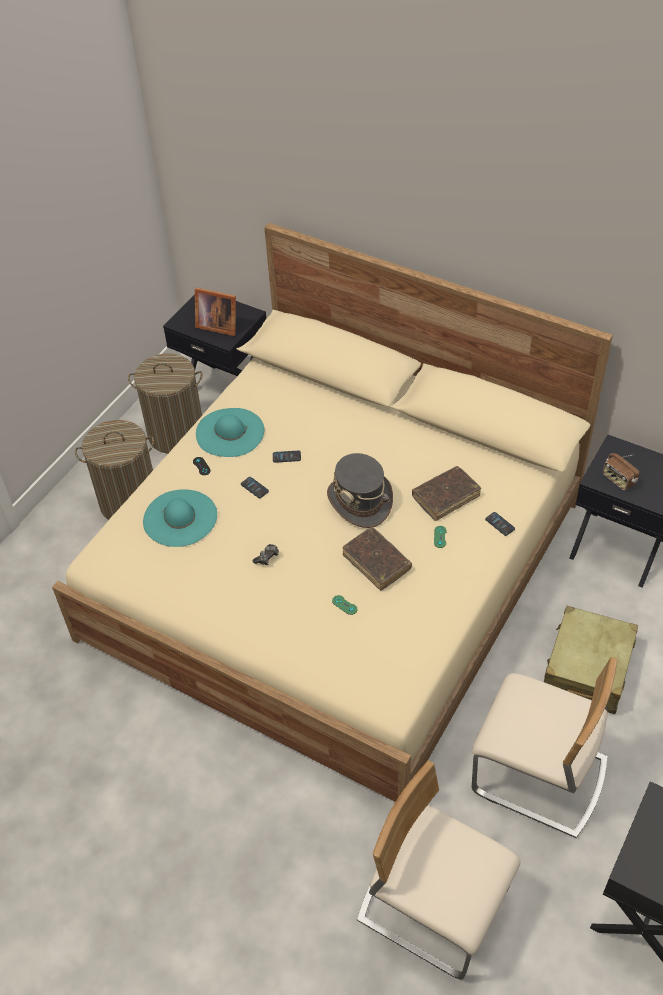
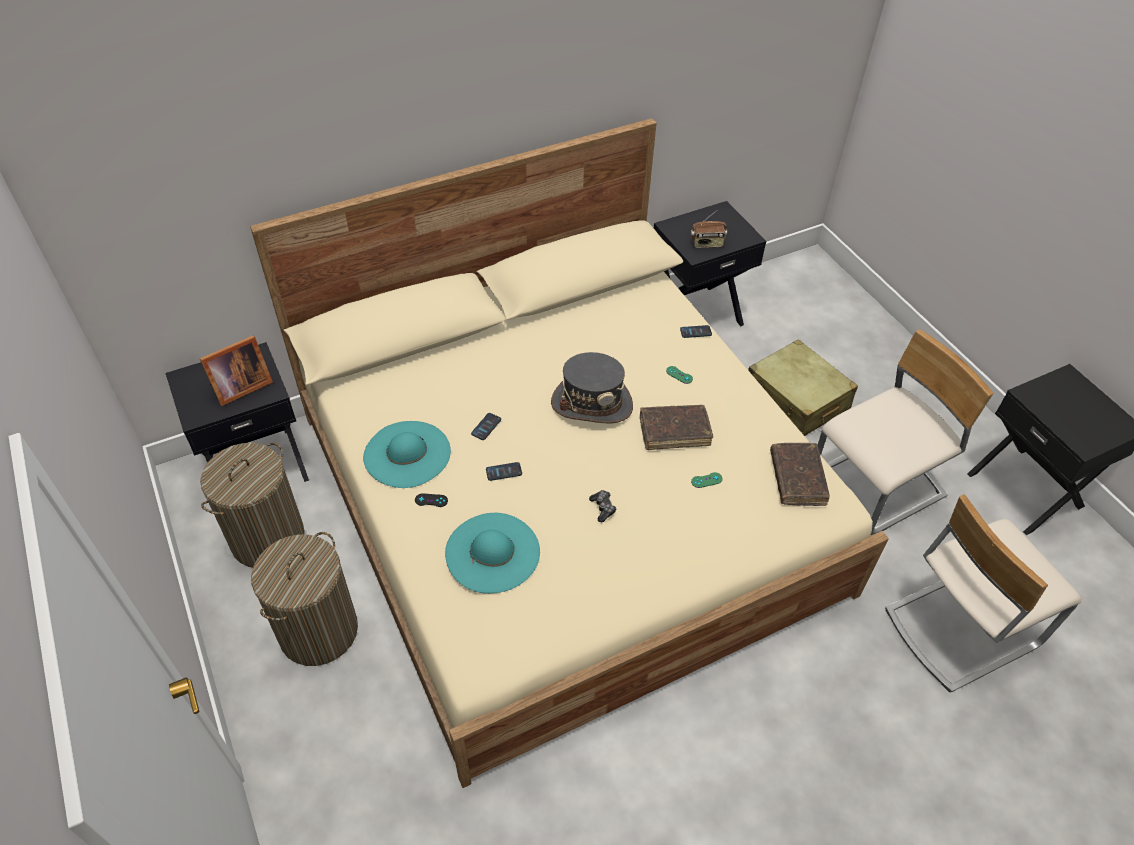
camera: 60 degrees left, 0 degrees up
brown book [412,466,481,521] -> brown book moved to [770,443,830,506]

